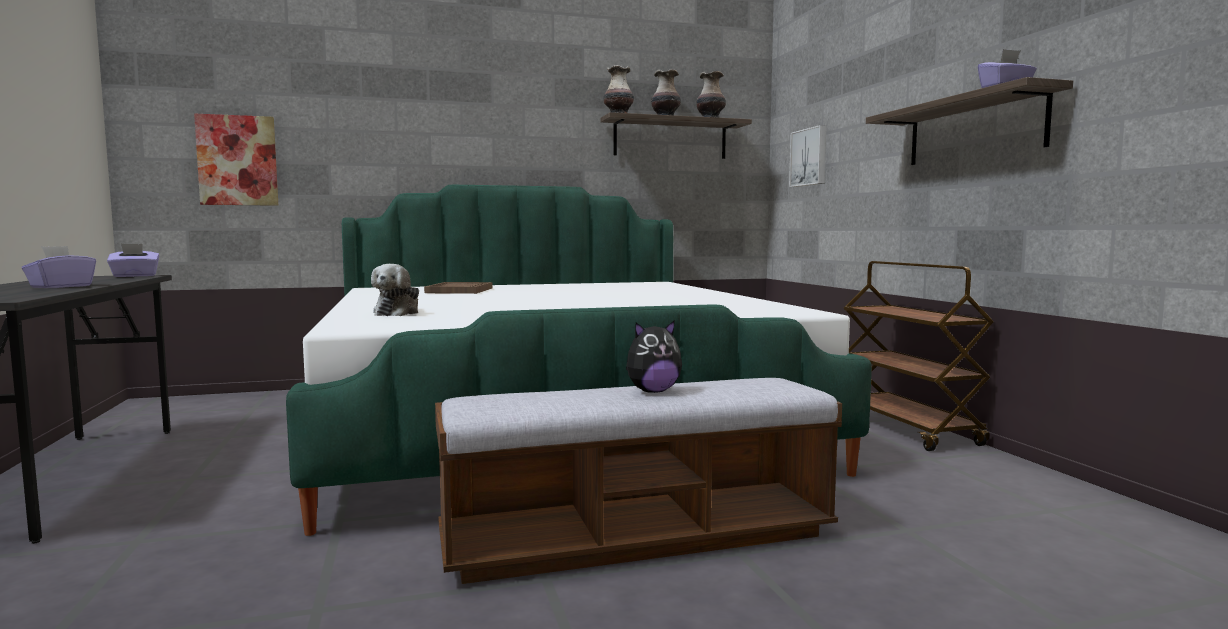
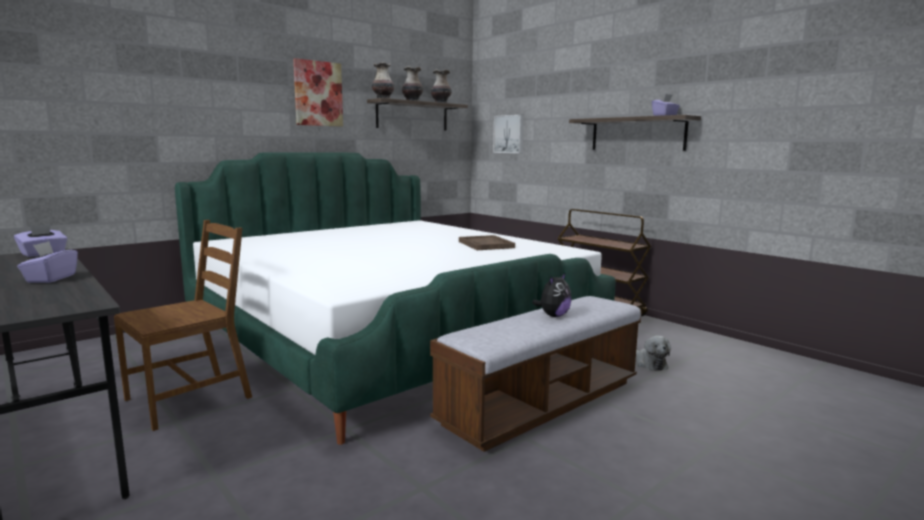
camera: 25 degrees left, 5 degrees up
picture [194,114,278,206] -> picture moved to [293,58,343,127]
plush toy [371,264,419,316] -> plush toy moved to [636,335,671,371]
brown tray [424,282,493,294] -> brown tray moved to [459,235,515,250]
none -> brown chair [114,220,252,431]

